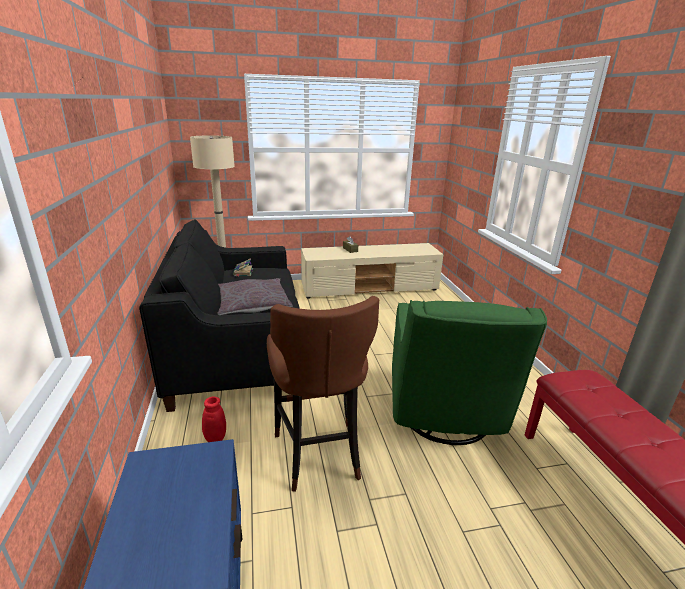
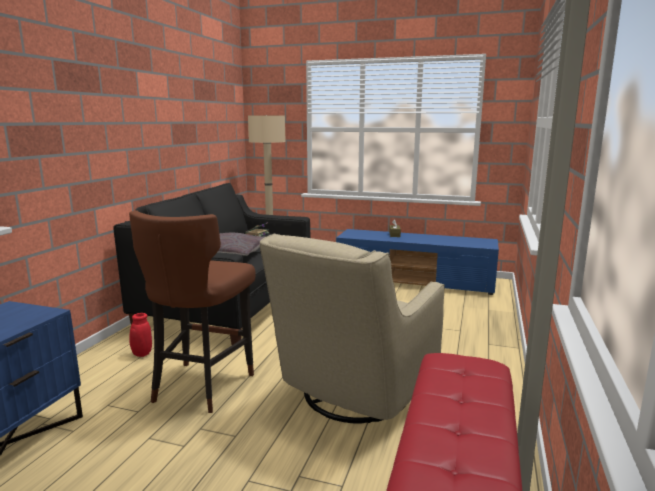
camera: 30 degrees right, 10 degrees down
beige tv stand [301,243,443,299] -> blue tv stand [336,229,499,295]
green armchair [392,300,547,445] -> beige armchair [260,234,445,424]

